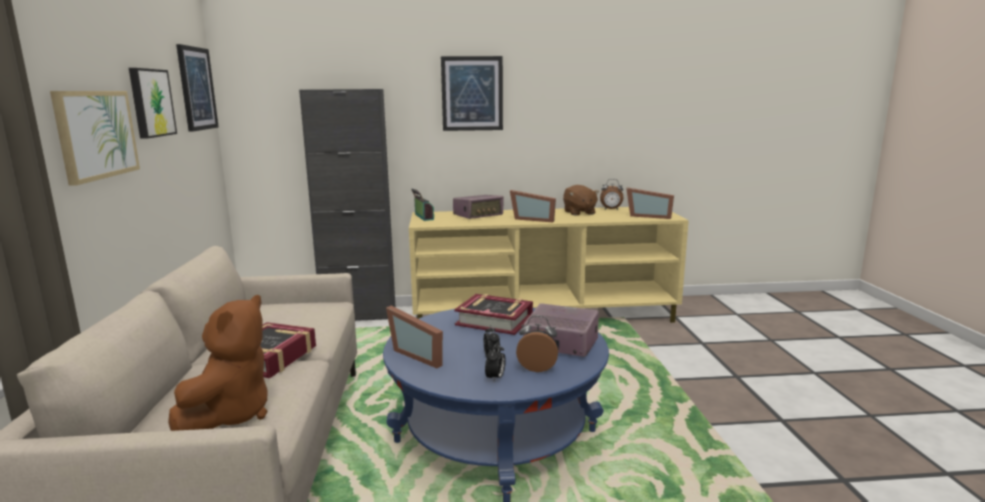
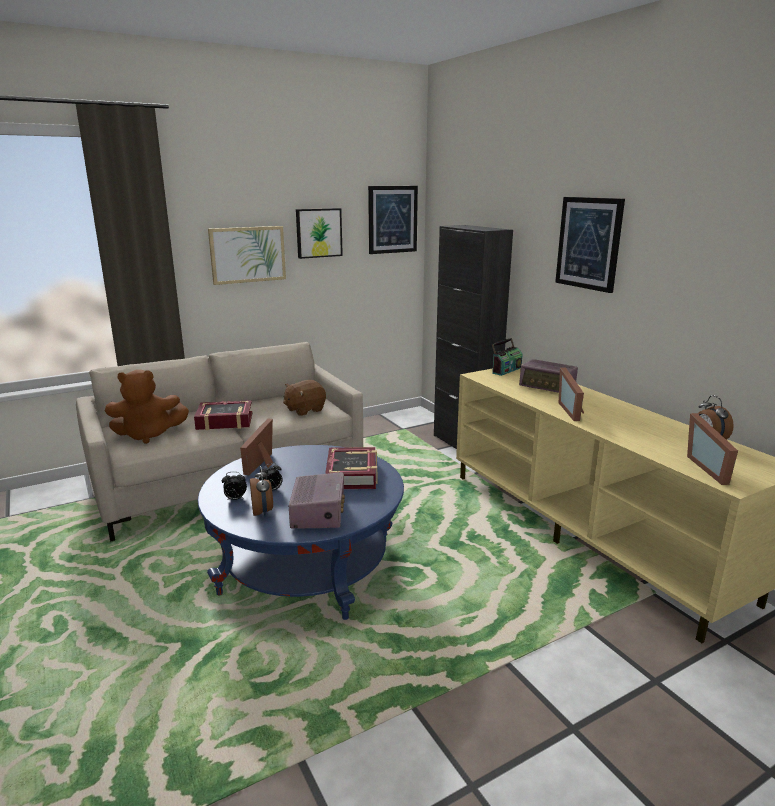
camera: 65 degrees right, 5 degrees up
brown plush toy [563,185,599,216] -> brown plush toy moved to [283,380,326,416]

